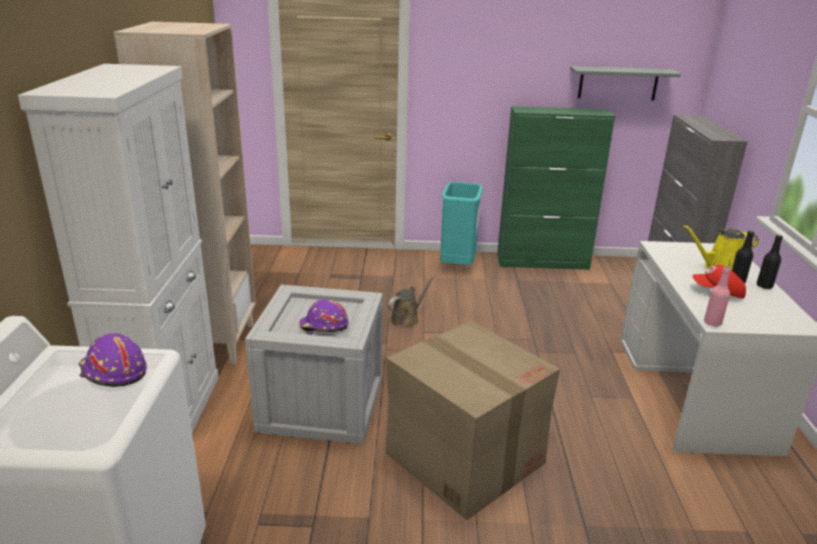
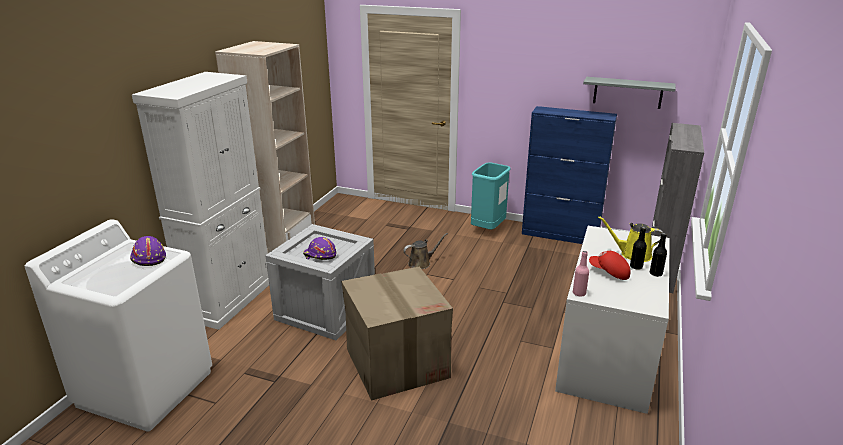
camera: 20 degrees right, 0 degrees up
green cabinet [497,106,615,270] -> blue cabinet [522,106,617,244]

